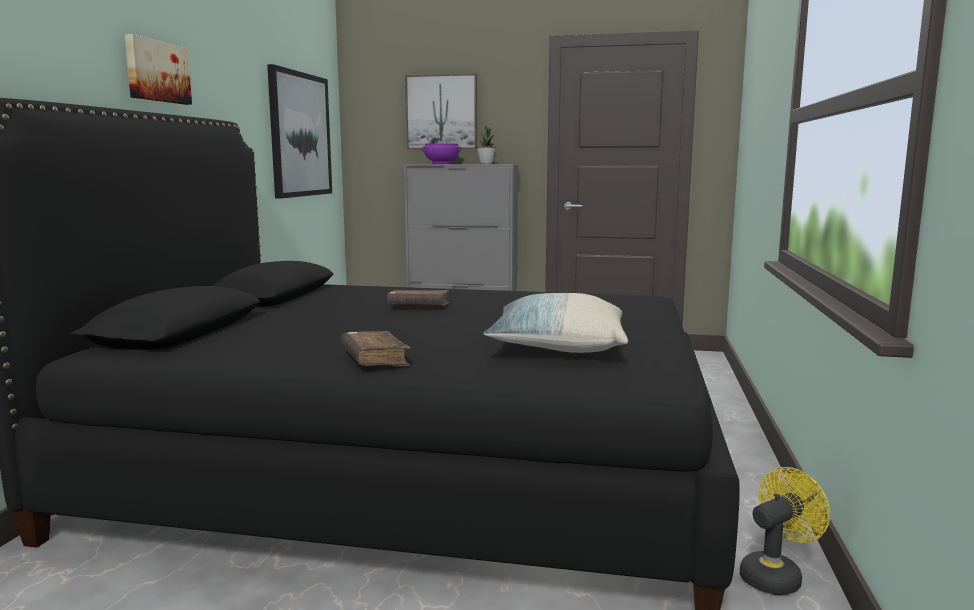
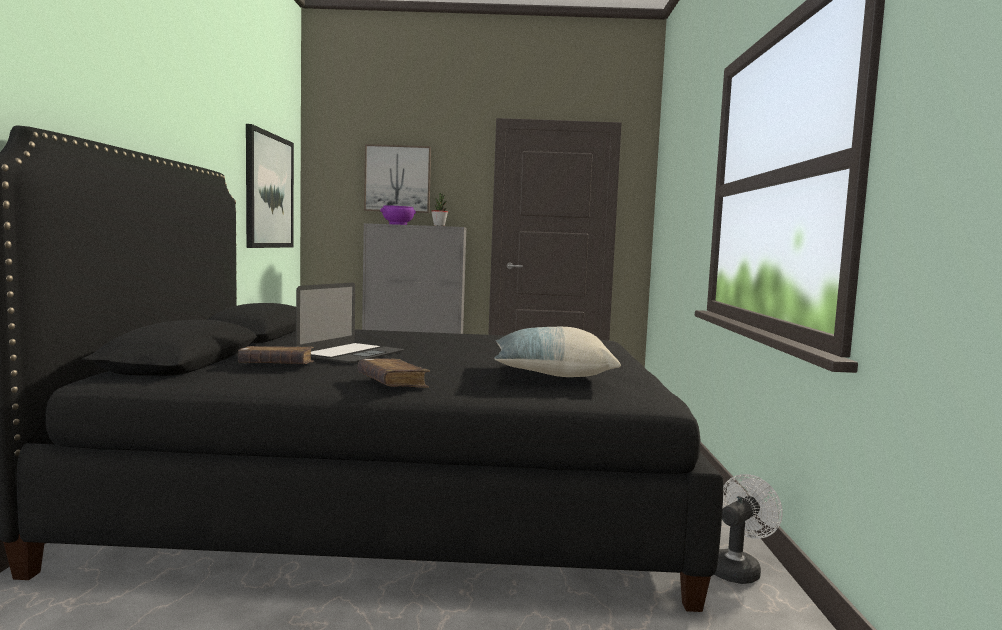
camera: 10 degrees left, 5 degrees down
picture [125,34,192,105] -> none
brown book [387,290,449,306] -> brown book moved to [238,346,314,364]
yellow fan [740,467,830,595] -> white fan [714,474,783,584]
none -> laptop [296,283,404,363]

